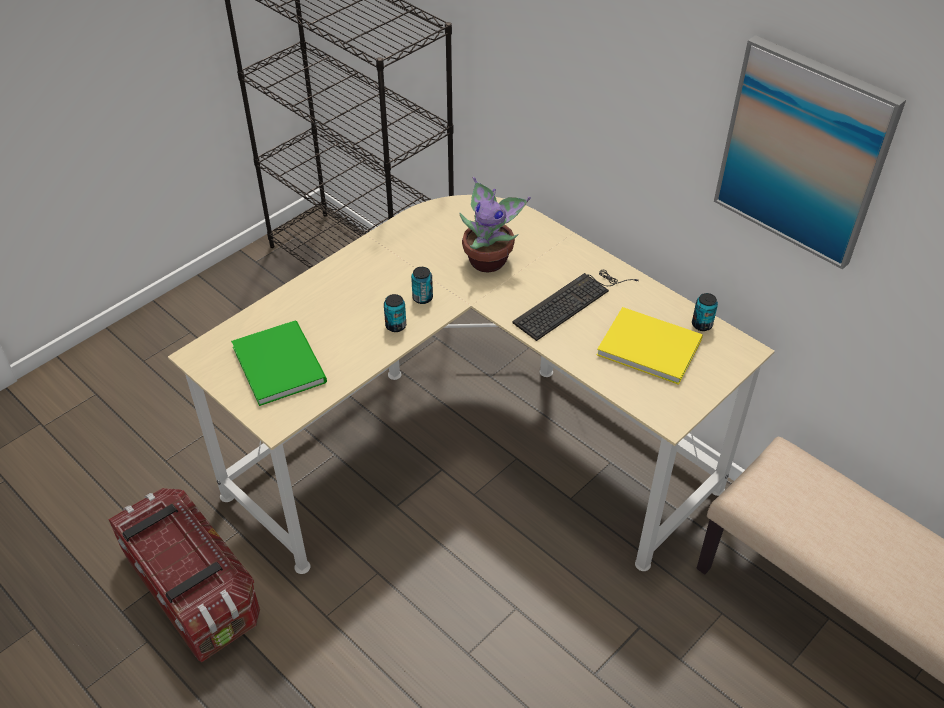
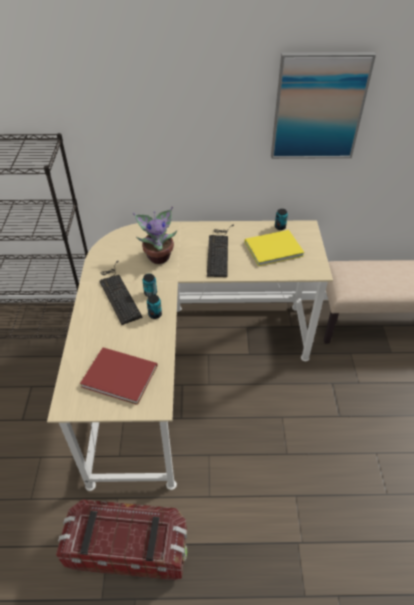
camera: 45 degrees left, 0 degrees up
green book [231,320,327,406] -> red book [80,347,157,405]
none -> keyboard [100,261,143,325]

